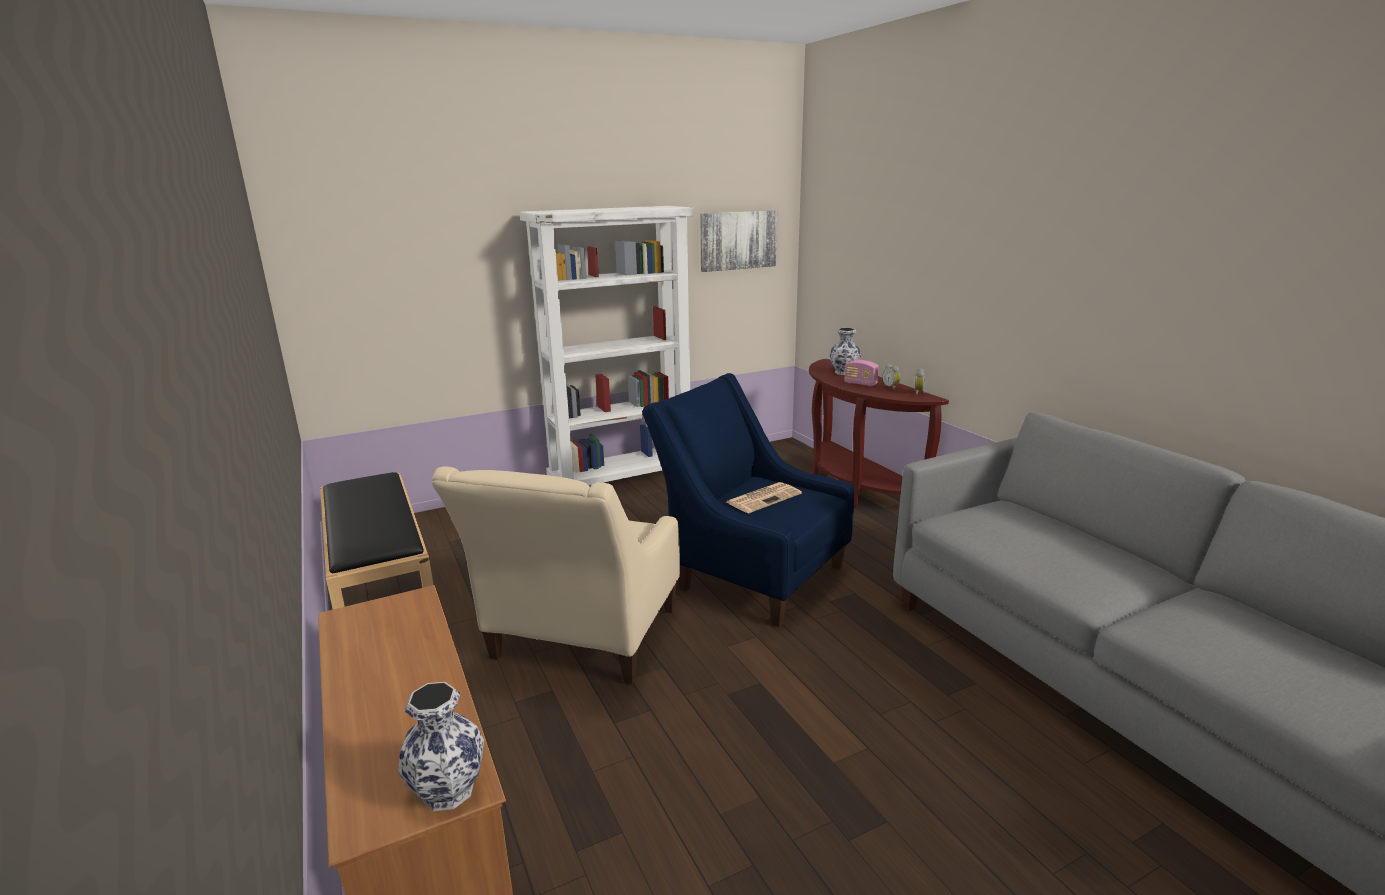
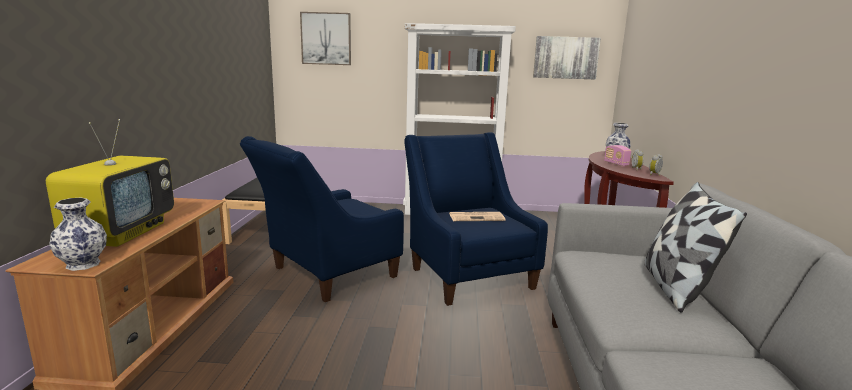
camera: 30 degrees right, 5 degrees down
beige armchair [432,466,680,684] -> blue armchair [240,136,404,302]
none -> television [46,119,174,247]
none -> picture [300,12,351,65]
none -> pillow [644,182,747,313]

